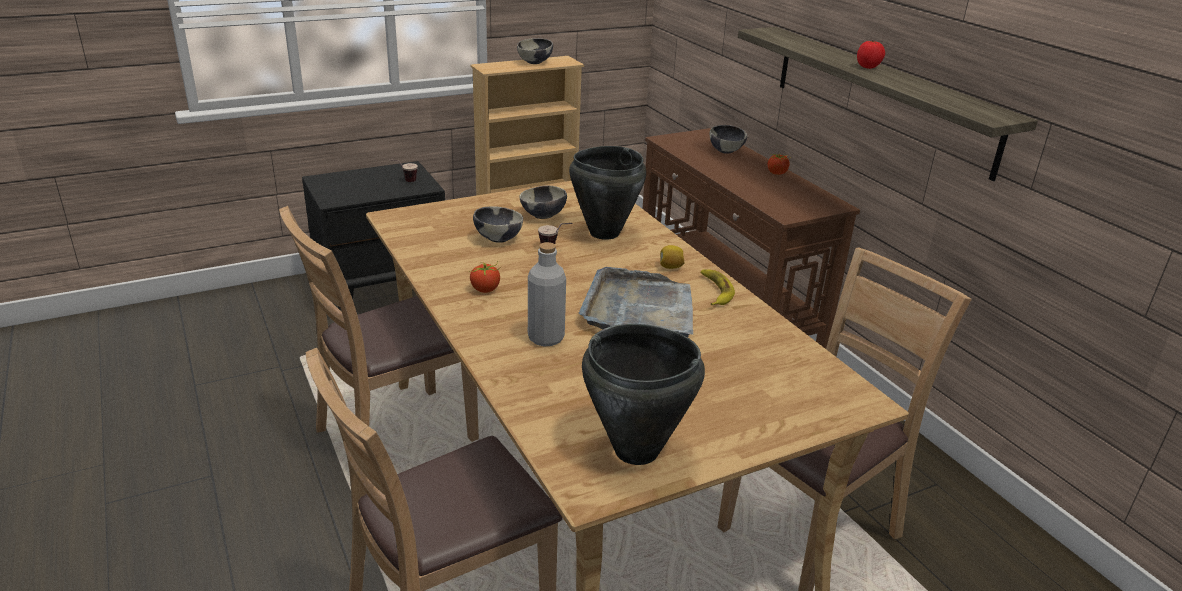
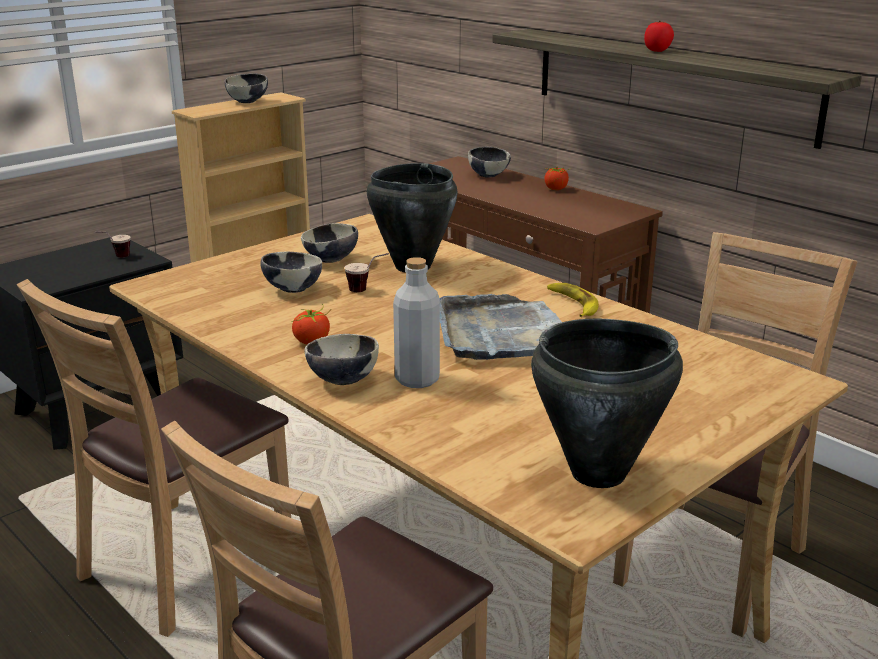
camera: 15 degrees left, 5 degrees down
lemon [660,245,685,269] -> none
none -> bowl [304,334,379,385]

